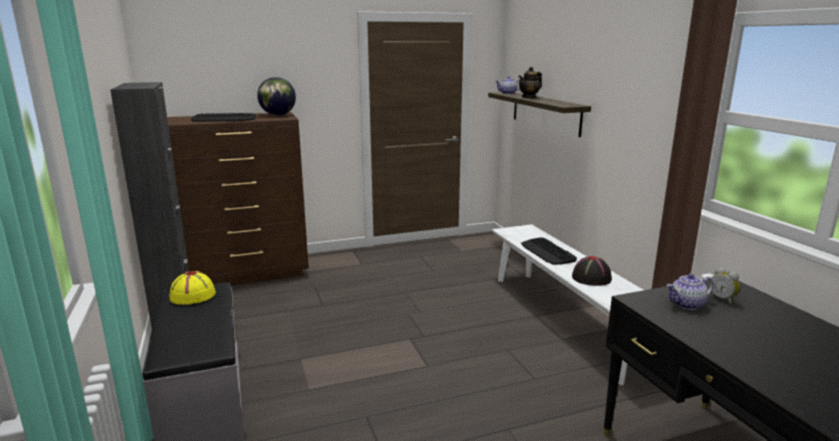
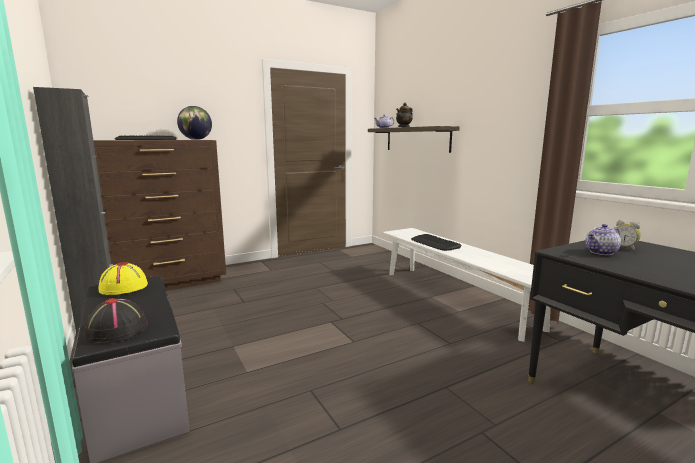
camera: 10 degrees left, 5 degrees down
black hat [572,256,612,286] -> black hat moved to [83,298,148,344]

